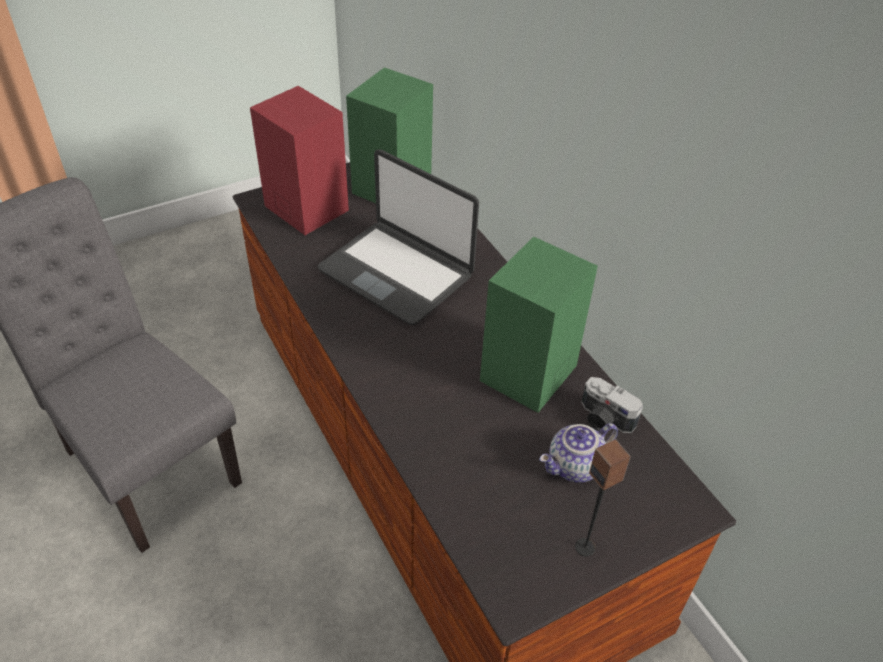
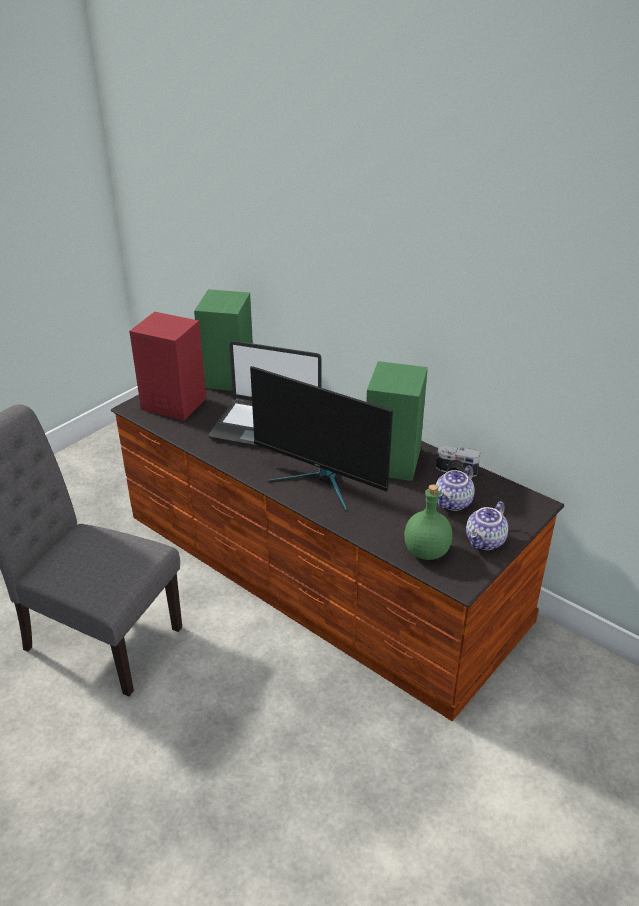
camera: 20 degrees left, 10 degrees down
speaker [575,440,631,557] -> teapot [466,501,508,550]
none -> monitor [250,366,393,512]
none -> green bottle [404,484,453,560]

